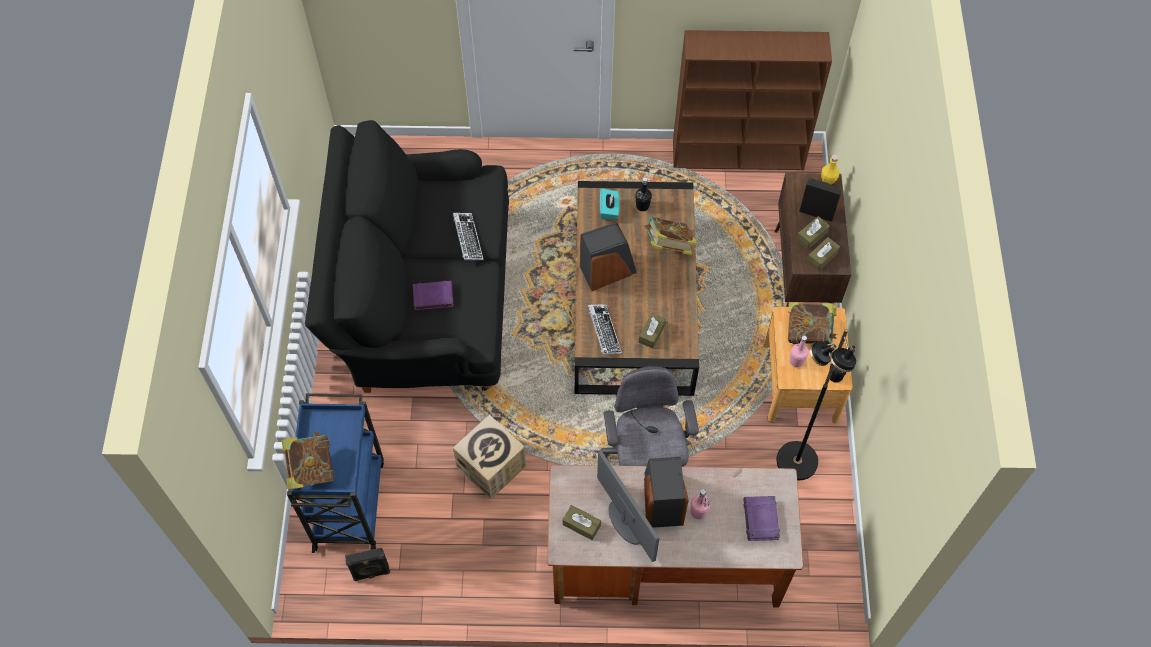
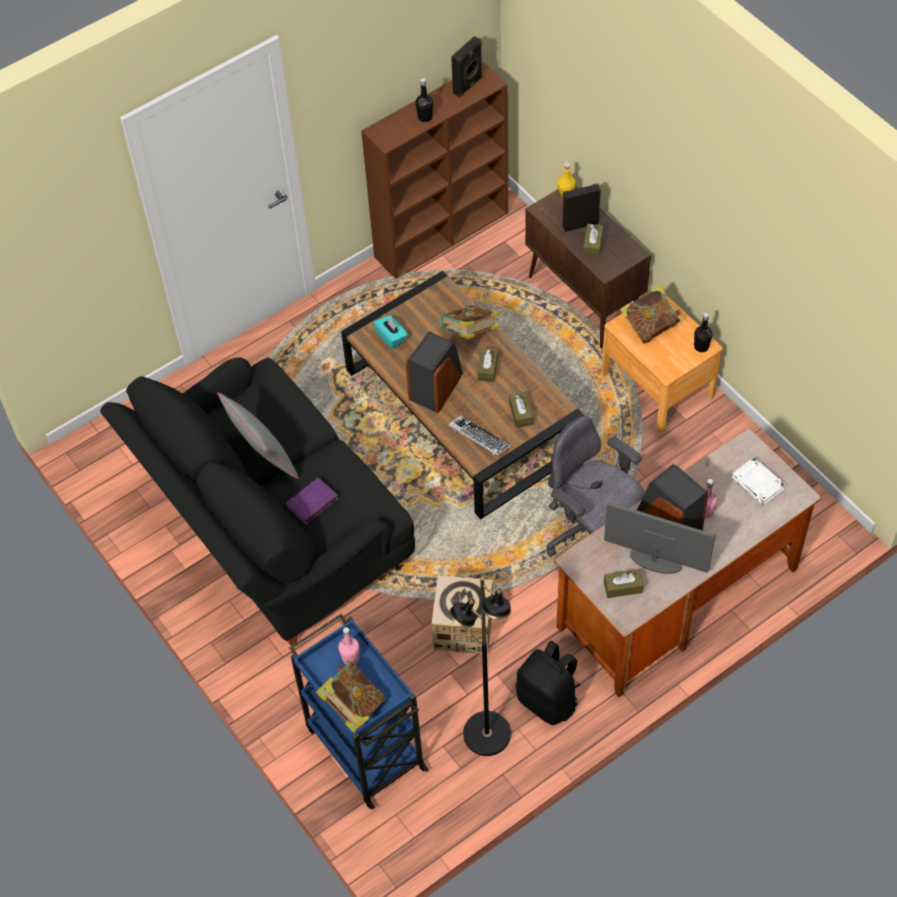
camera: 35 degrees left, 5 degrees down
black speaker [345,548,390,581] -> black speaker moved to [451,36,482,97]
keyboard [453,213,484,260] -> none
black bottle [635,177,652,211] -> black bottle moved to [415,78,433,122]
purple book [743,496,780,541] -> white book [731,457,786,506]
black floor lamp [777,329,856,480] -> black floor lamp moved to [449,577,511,756]
pink bottle [790,335,809,368] -> pink bottle moved to [338,627,359,665]
brown tissue box [807,237,840,271] -> brown tissue box moved to [477,348,498,382]
none -> grey pillow [217,392,299,480]
none -> black backpack [516,641,581,725]

